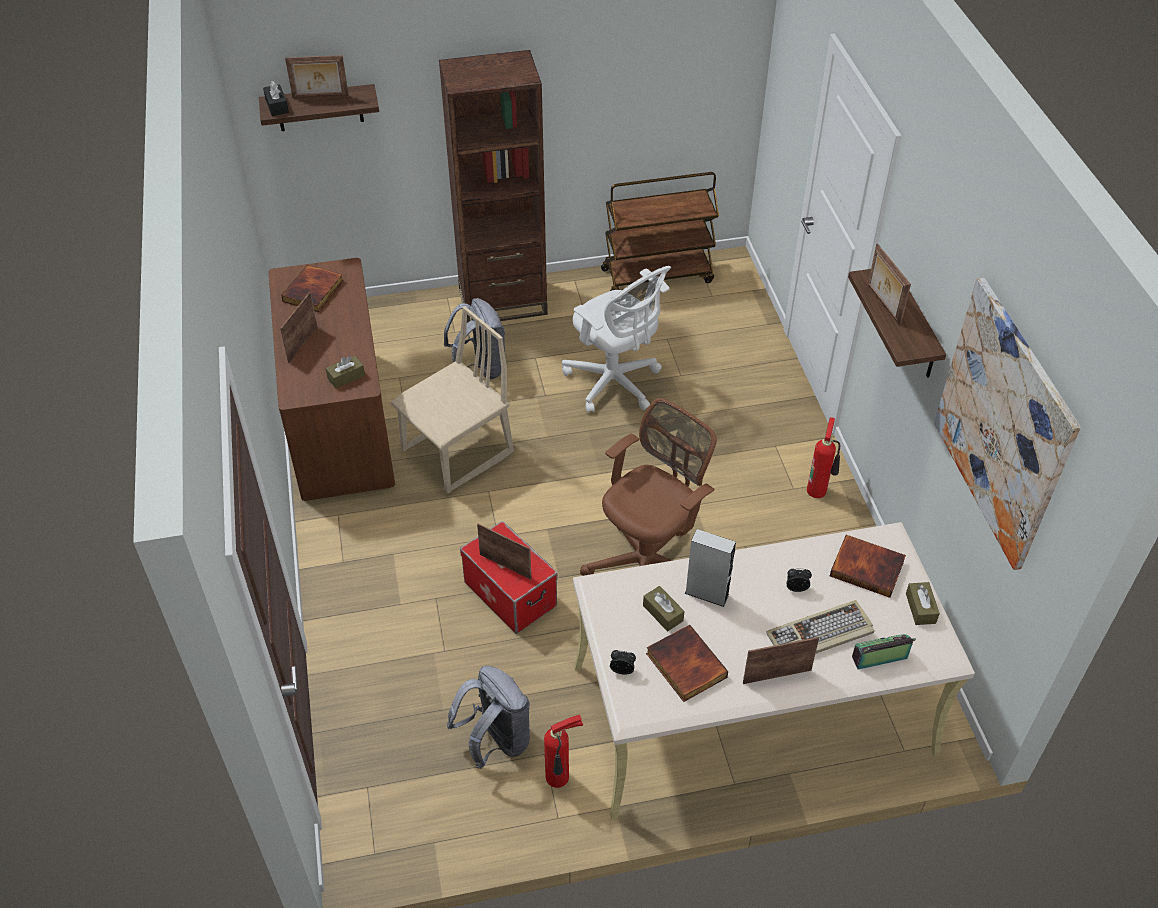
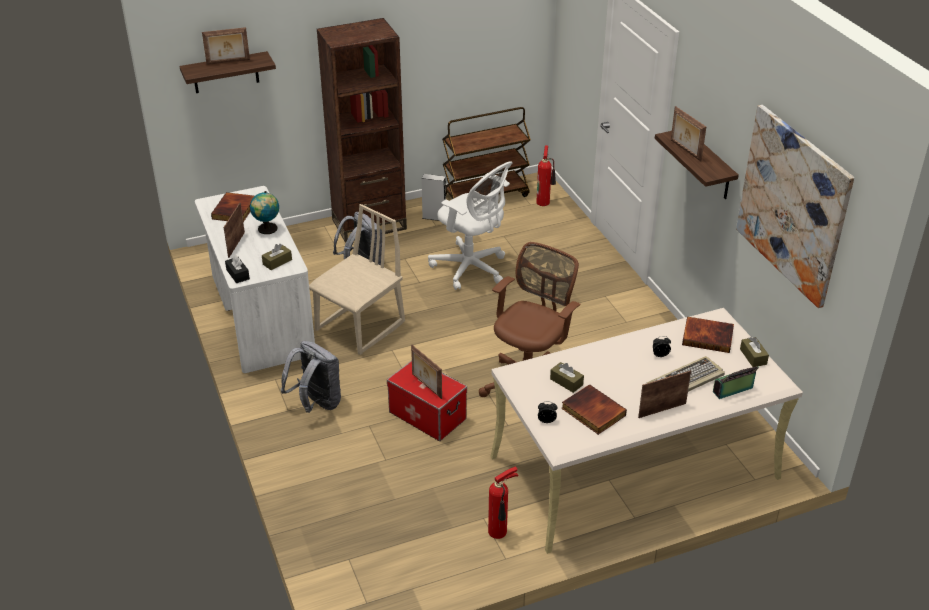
camera: 10 degrees left, 10 degrees down
black tissue box [263,81,289,116] -> black tissue box moved to [225,255,250,283]
brown desk [269,258,395,501] -> white desk [195,186,315,373]
grey backpack [447,666,530,769] -> grey backpack moved to [281,341,341,413]
picture frame [477,523,532,580] -> picture frame turned 150 degrees counterclockwise [411,345,442,399]
grey speaker [685,529,736,607] -> grey speaker moved to [421,174,446,221]
fire extinguisher [807,417,840,498] -> fire extinguisher moved to [536,145,556,206]
none -> globe [250,191,279,234]

